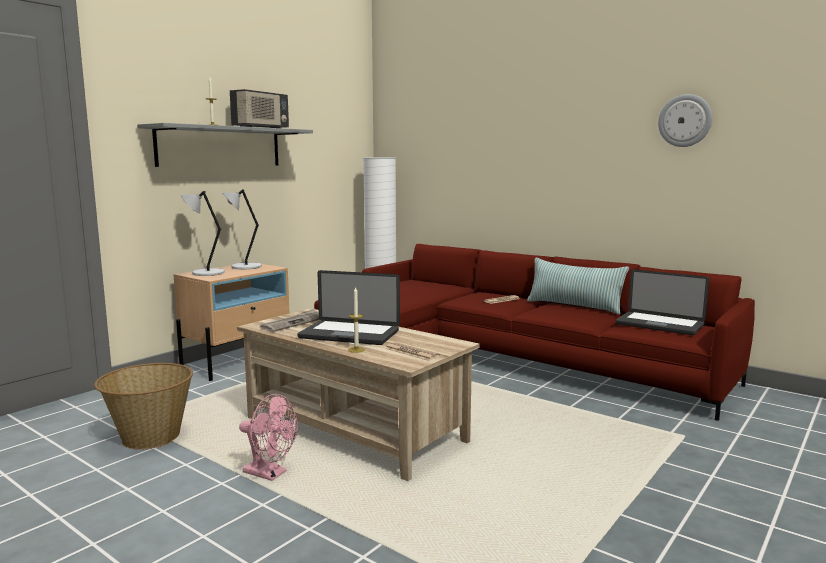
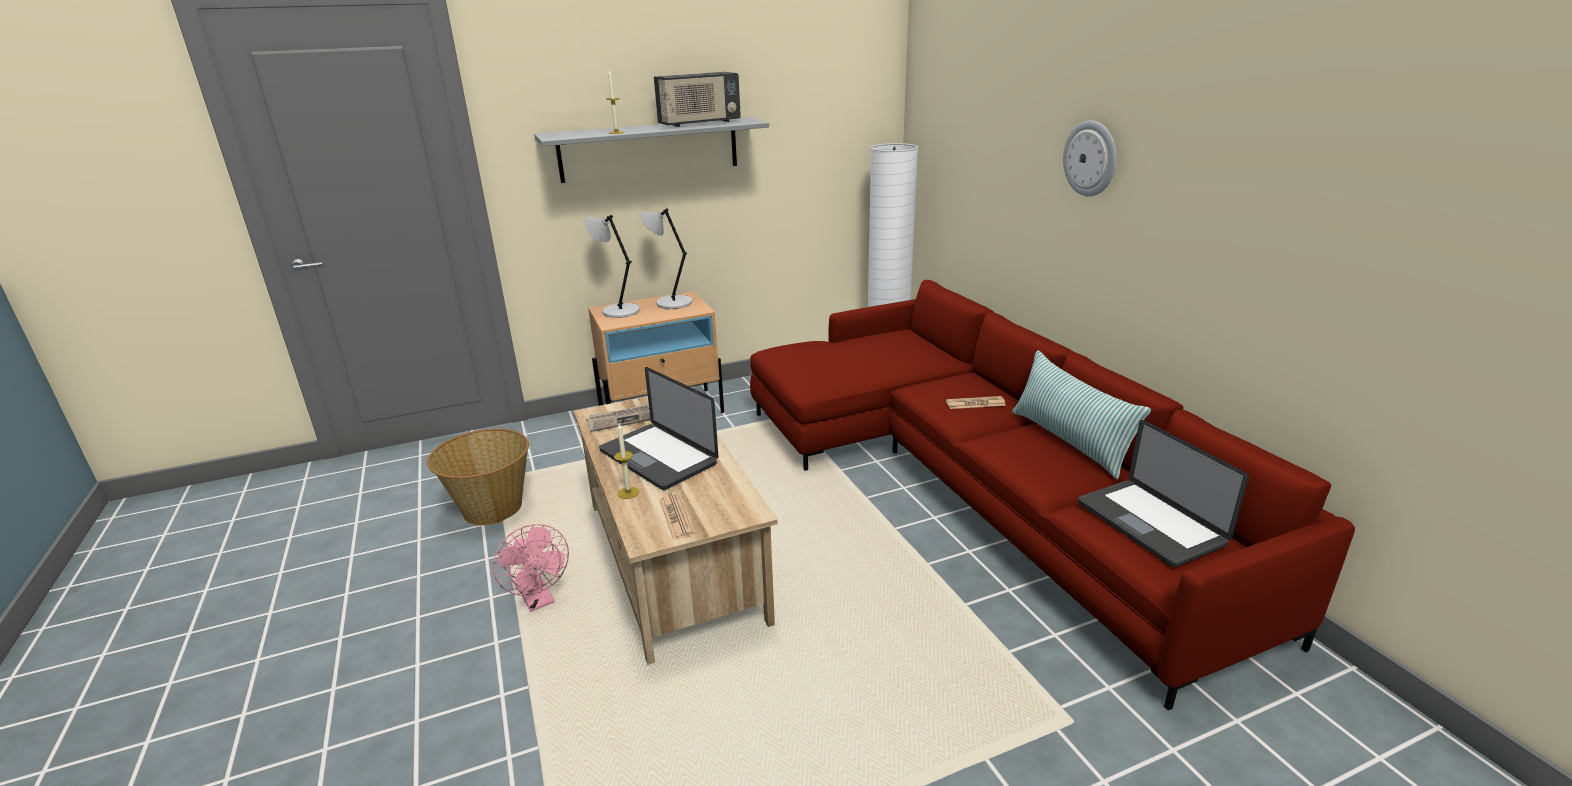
camera: 30 degrees right, 15 degrees up
wall clock [658,94,712,147] -> wall clock moved to [1063,120,1117,197]

